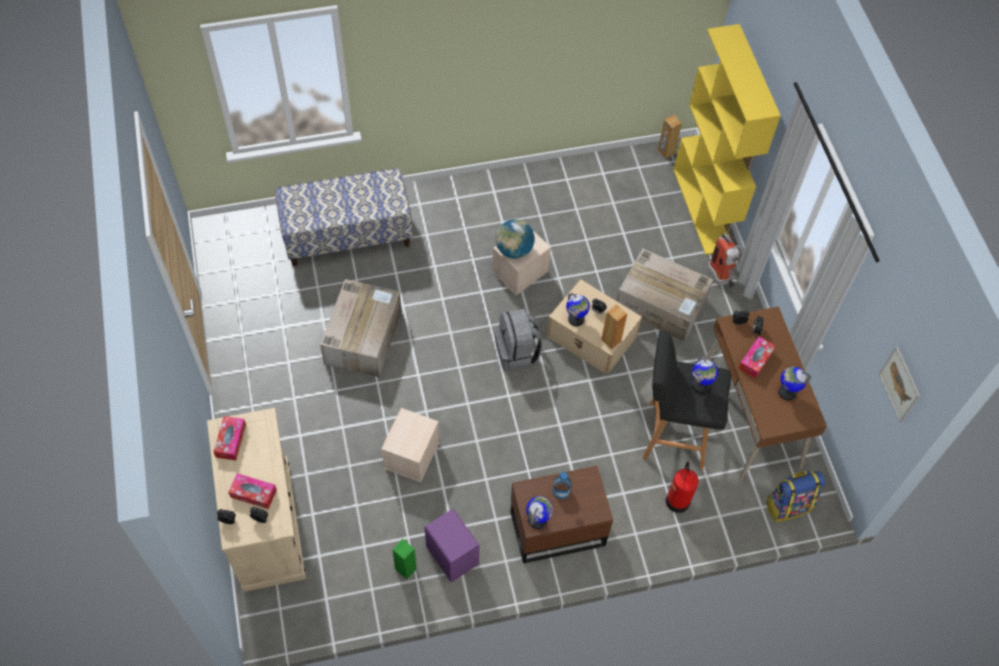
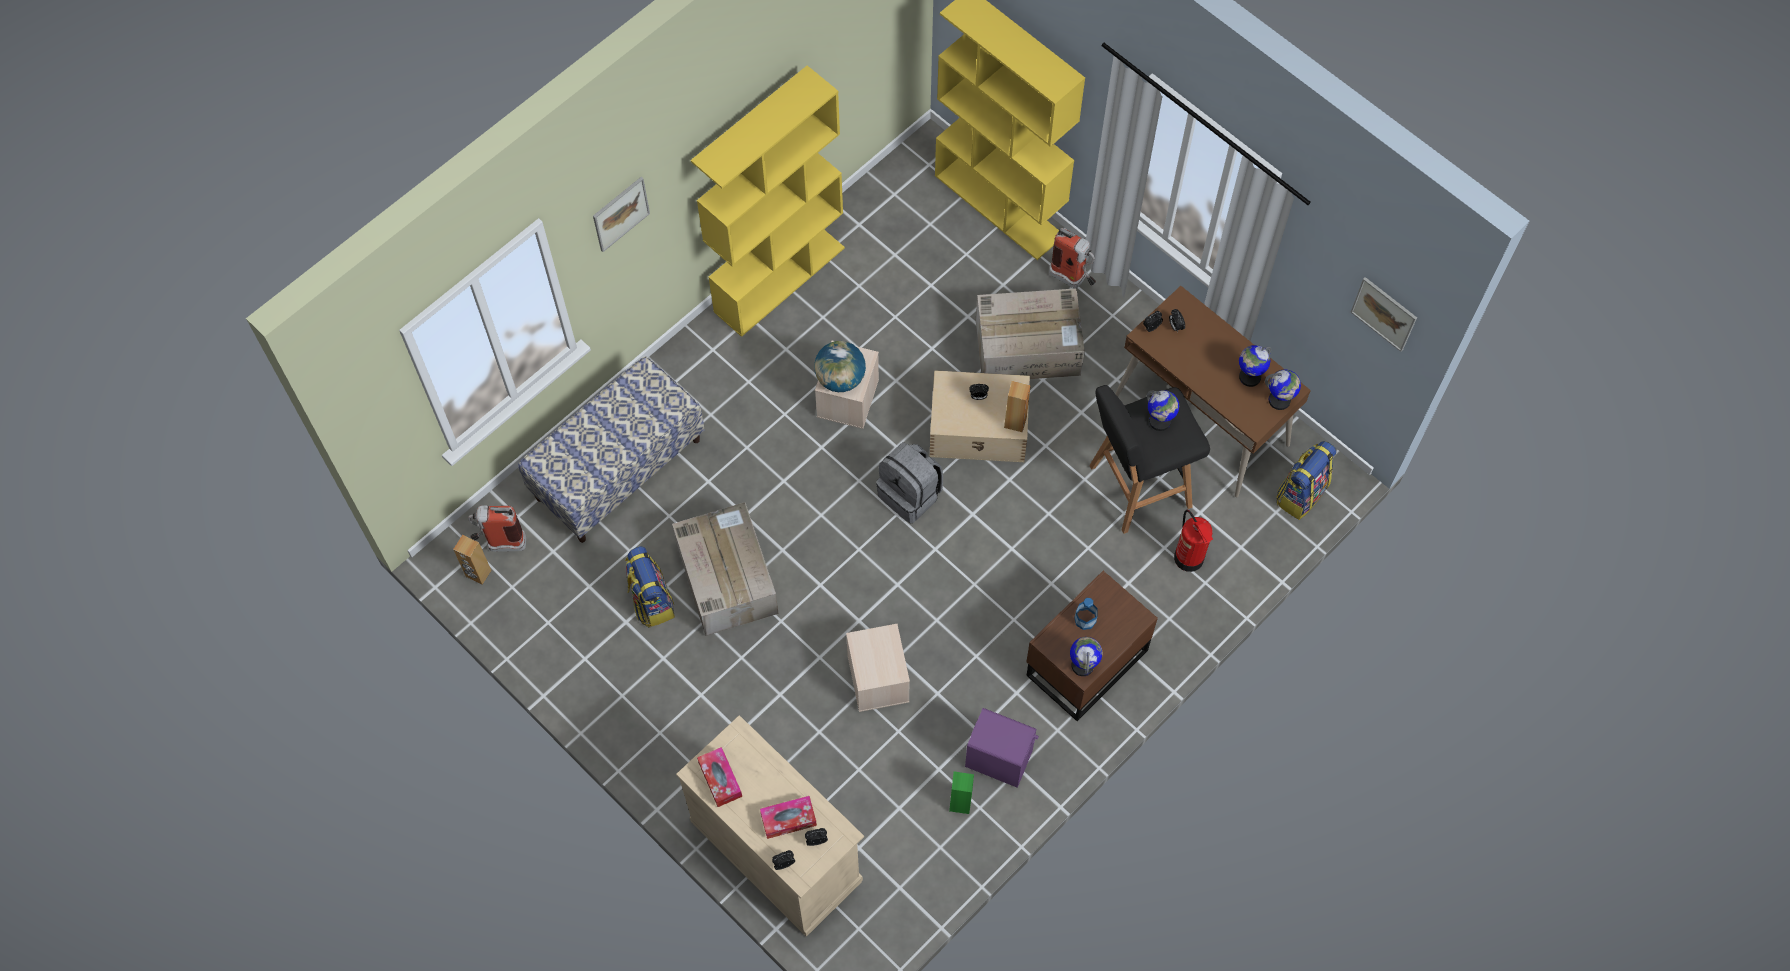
camera: 30 degrees left, 5 degrees up
globe [566,293,590,326] -> globe moved to [1265,369,1301,410]
brown speaker [658,115,682,159] -> brown speaker moved to [453,535,492,585]
tissue box [738,336,776,378] -> none
none -> fire extinguisher [468,505,526,552]
none -> picture [593,177,650,252]
none -> backpack [625,546,675,628]
none -> yellow bookcase [691,65,845,337]

